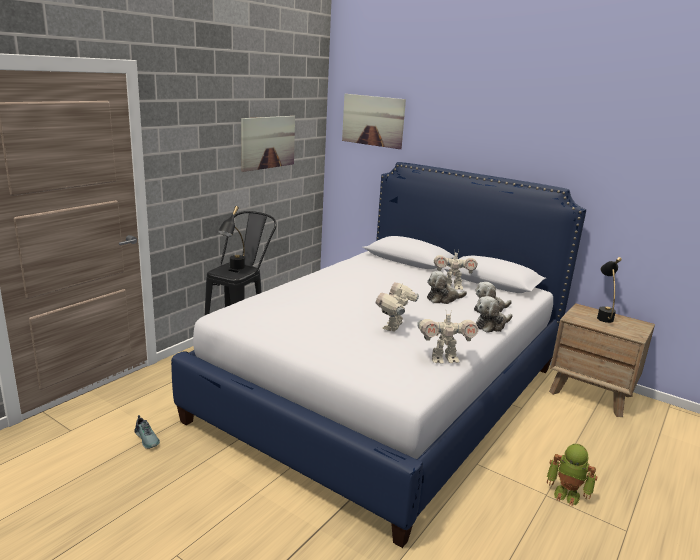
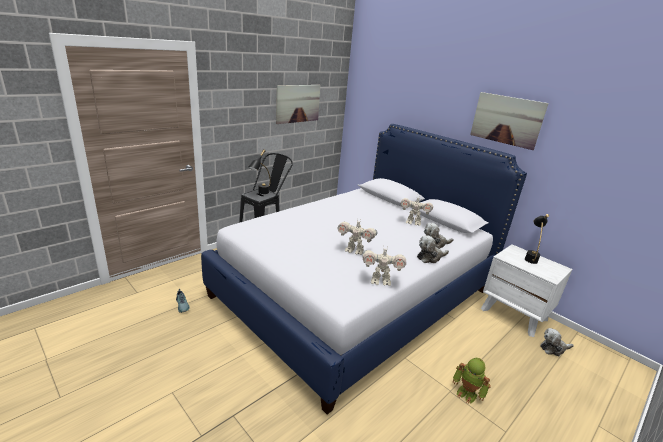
camera: 10 degrees right, 5 degrees up
picture [342,94,406,149] -> picture moved to [470,92,548,150]
toy robot [376,282,419,332] -> toy robot turned 105 degrees counterclockwise [338,220,378,255]
plush toy [427,271,467,304] -> plush toy moved to [540,328,574,356]
brown nightstand [549,303,655,417] -> white nightstand [481,244,572,337]

